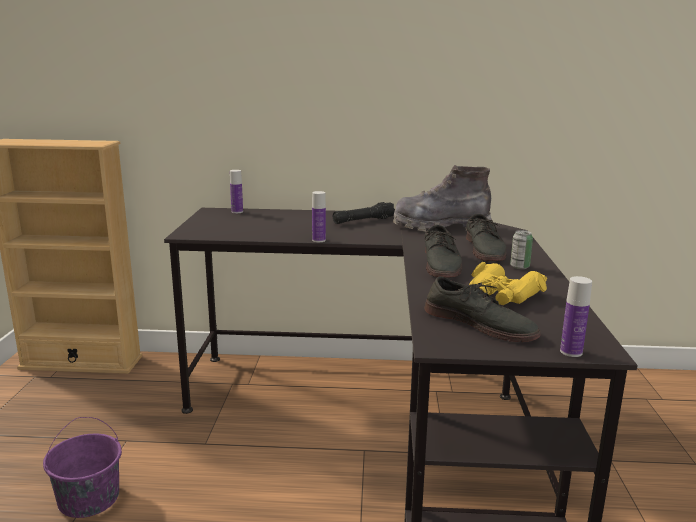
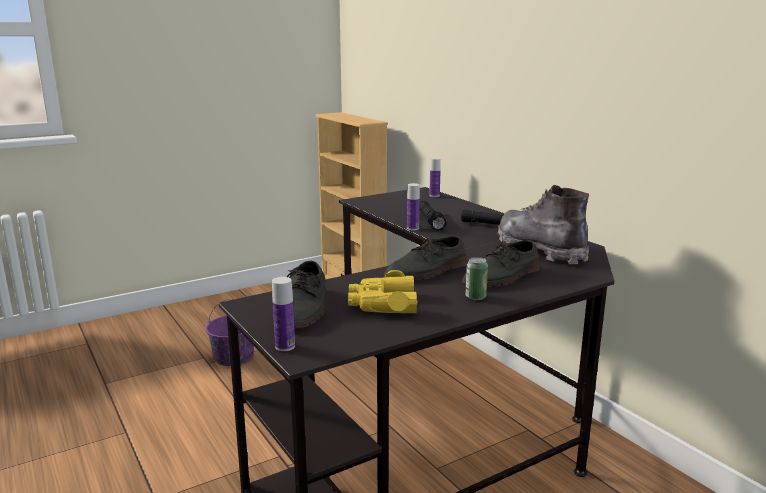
camera: 55 degrees right, 0 degrees up
none -> black flashlight [420,201,447,230]

